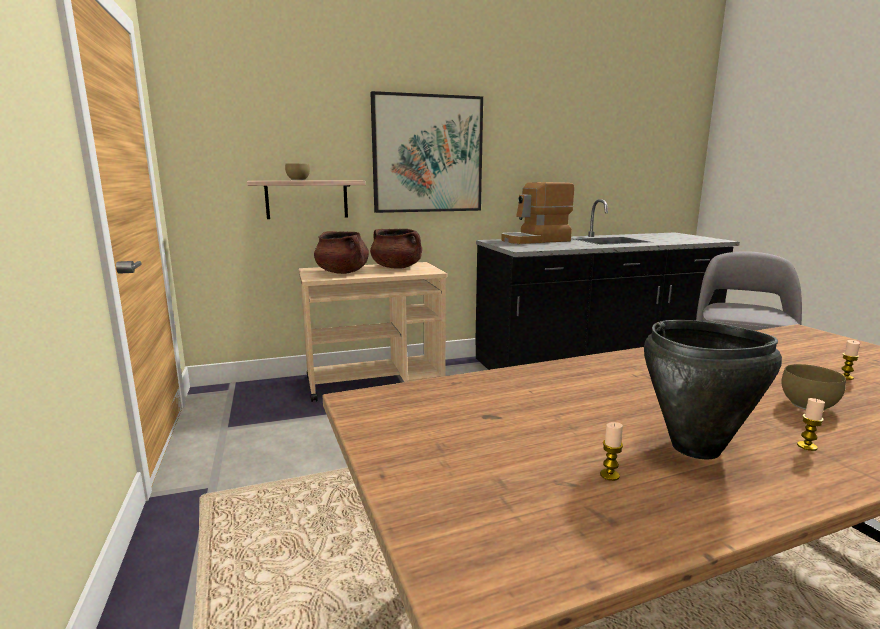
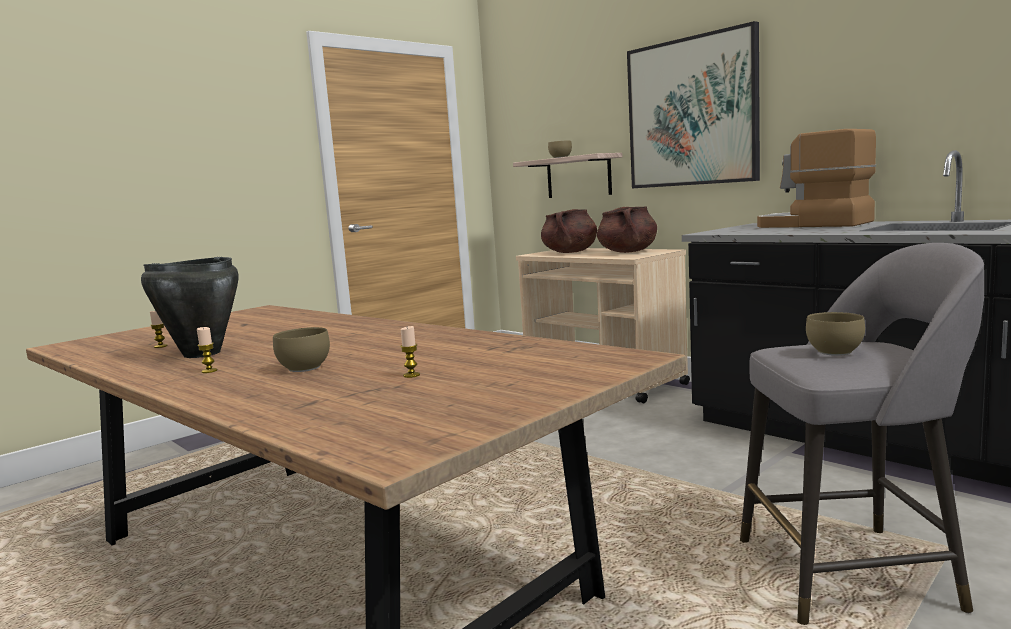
camera: 65 degrees right, 5 degrees down
none -> brown bowl [806,312,865,356]

